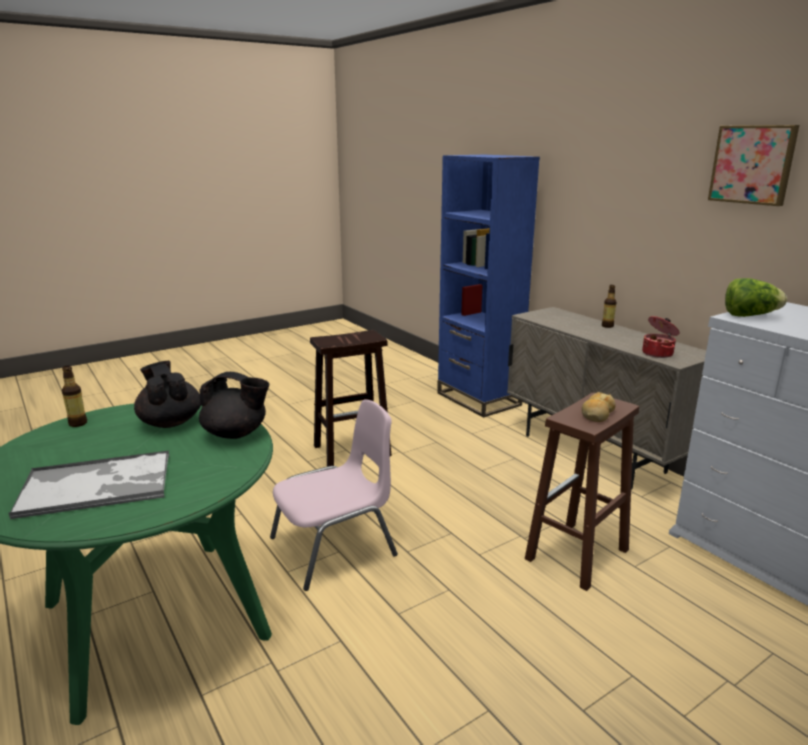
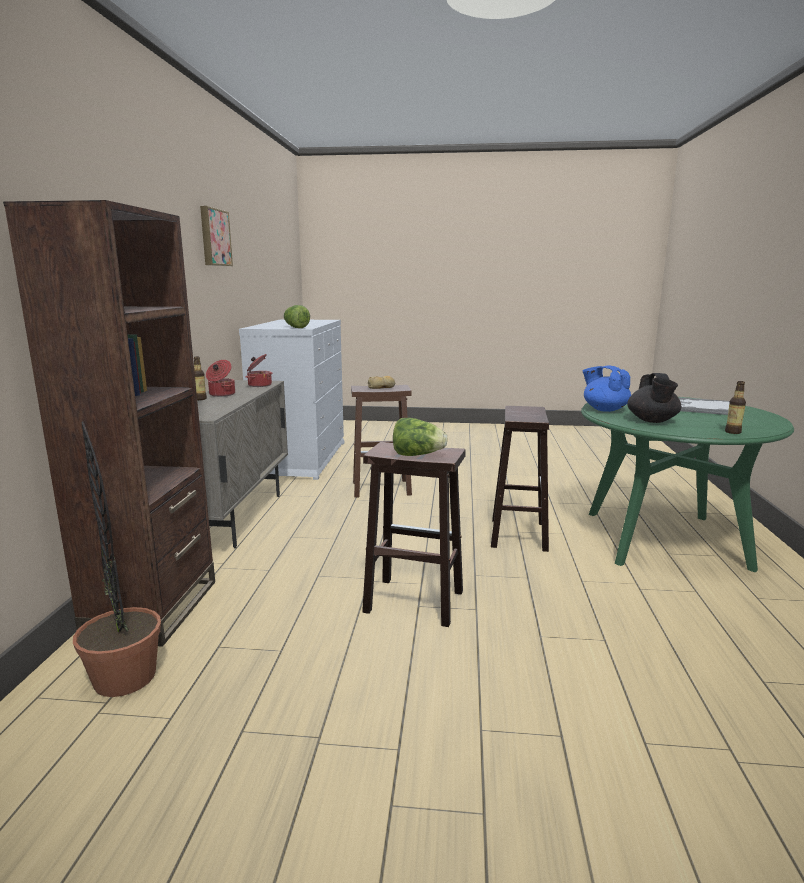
camera: 140 degrees left, 5 degrees down
black teapot [199,372,270,439] -> blue teapot [582,366,631,412]
pink chair [270,399,398,591] -> brown stool [491,406,549,552]
blue bookcase [437,155,540,418] -> brown bookcase [3,200,215,647]
none -> potted plant [73,421,161,697]
none -> cooking pot [206,360,235,397]
none -> lettuce [393,418,448,456]

